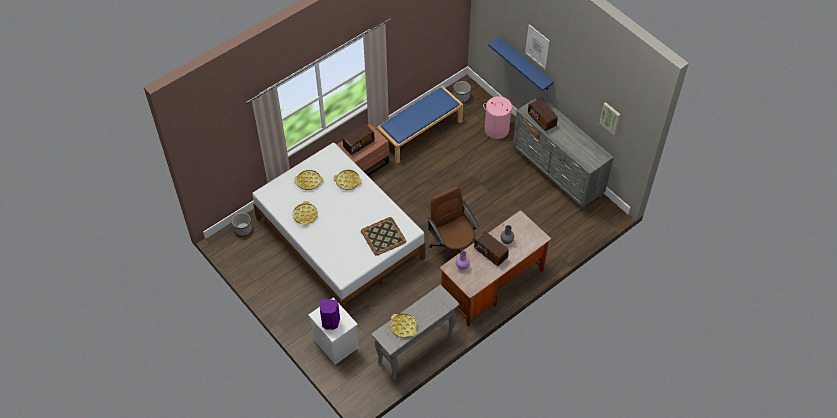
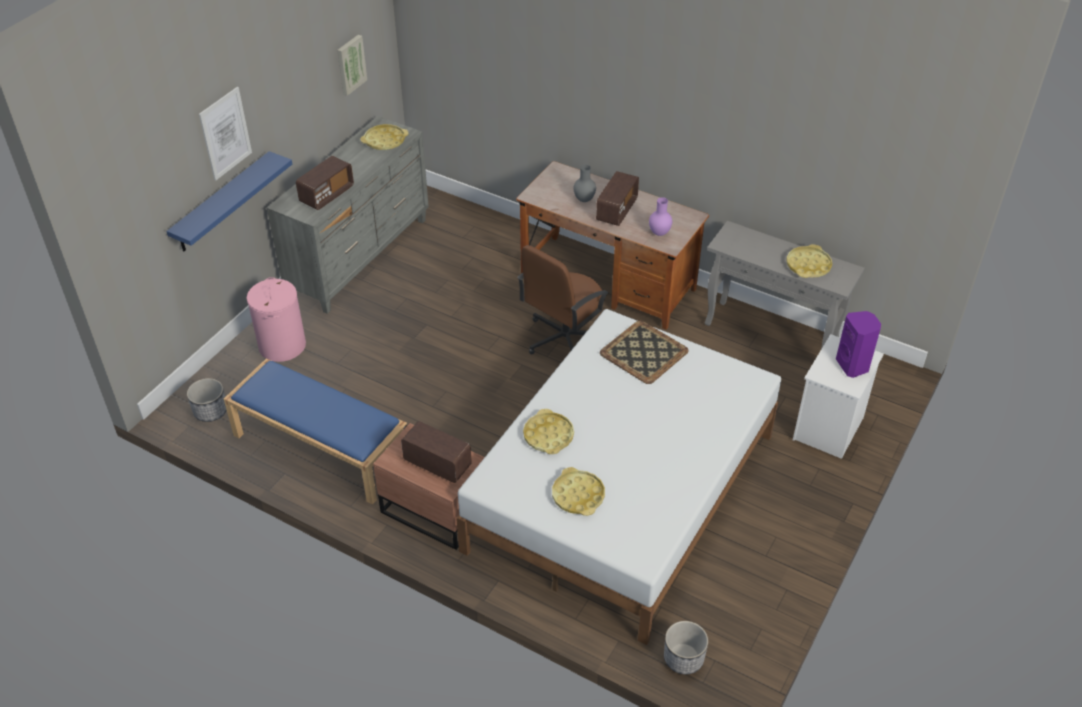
camera: 110 degrees left, 10 degrees down
yellow tray [293,201,318,226] -> yellow tray moved to [360,124,409,150]

